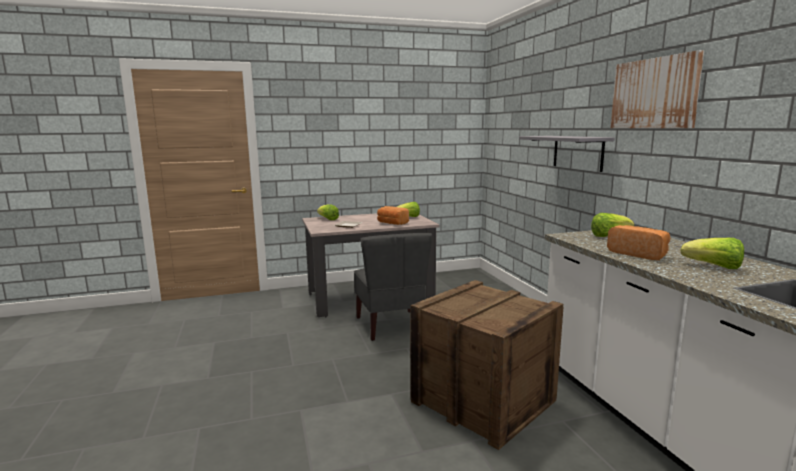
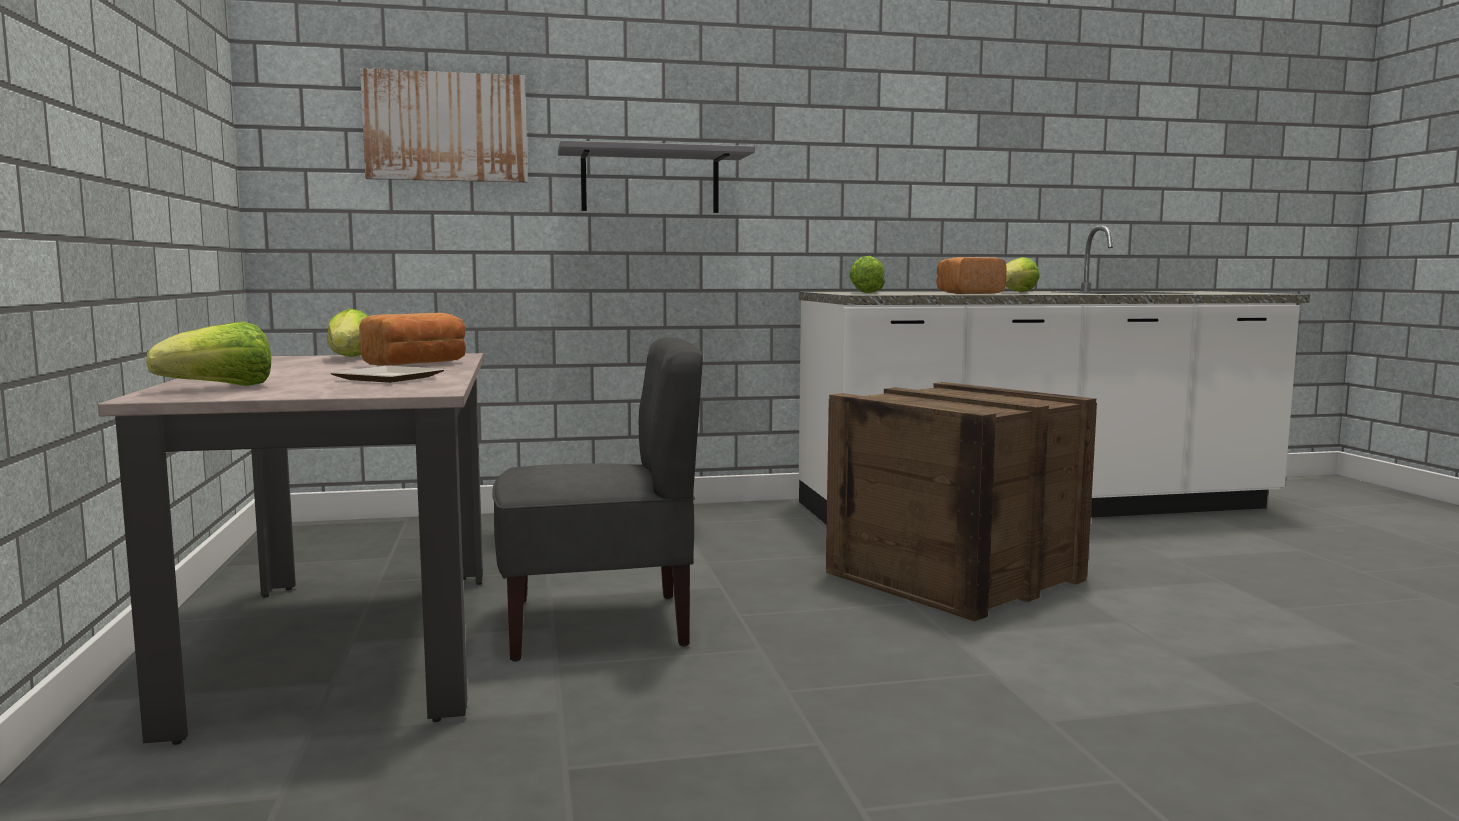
camera: 85 degrees left, 5 degrees down
picture [611,50,704,128] -> picture moved to [360,68,528,182]

